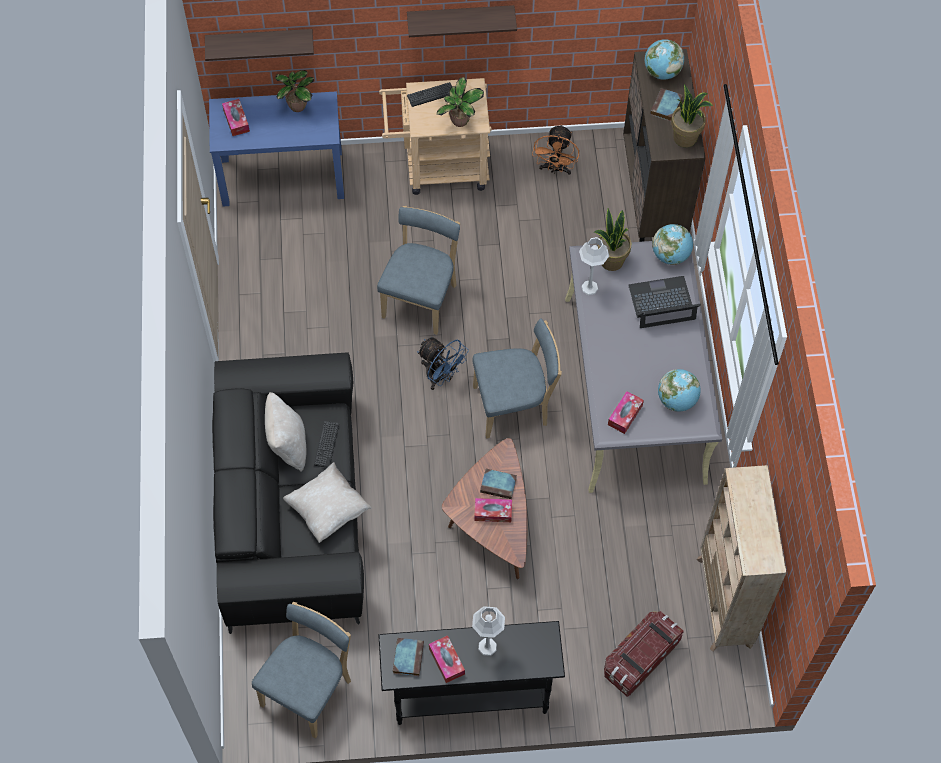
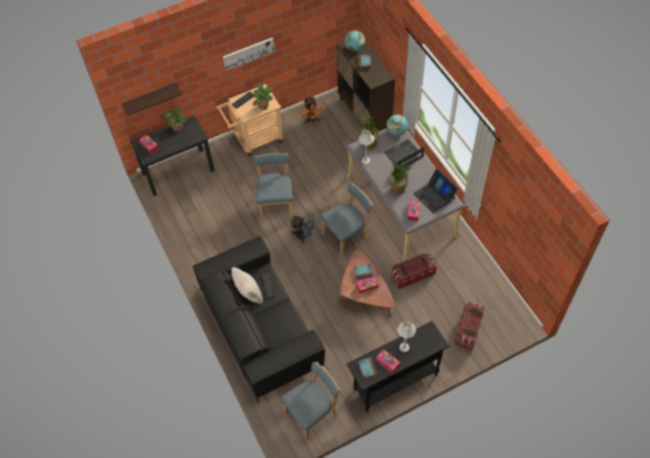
camera: 20 degrees left, 5 degrees down
blue desk [209,91,344,206] -> black desk [130,115,215,196]
blue chair [252,602,351,739] -> blue chair turned 45 degrees clockwise [282,362,340,440]
beige pillow [283,462,372,543] -> none
shelf [407,5,517,37] -> picture [223,37,275,71]
globe [658,369,701,412] -> laptop [413,168,458,214]
potted plant [671,84,713,147] -> potted plant moved to [389,162,411,195]
beige bookcase [696,465,787,652] -> none
none -> storage box [391,253,437,289]

